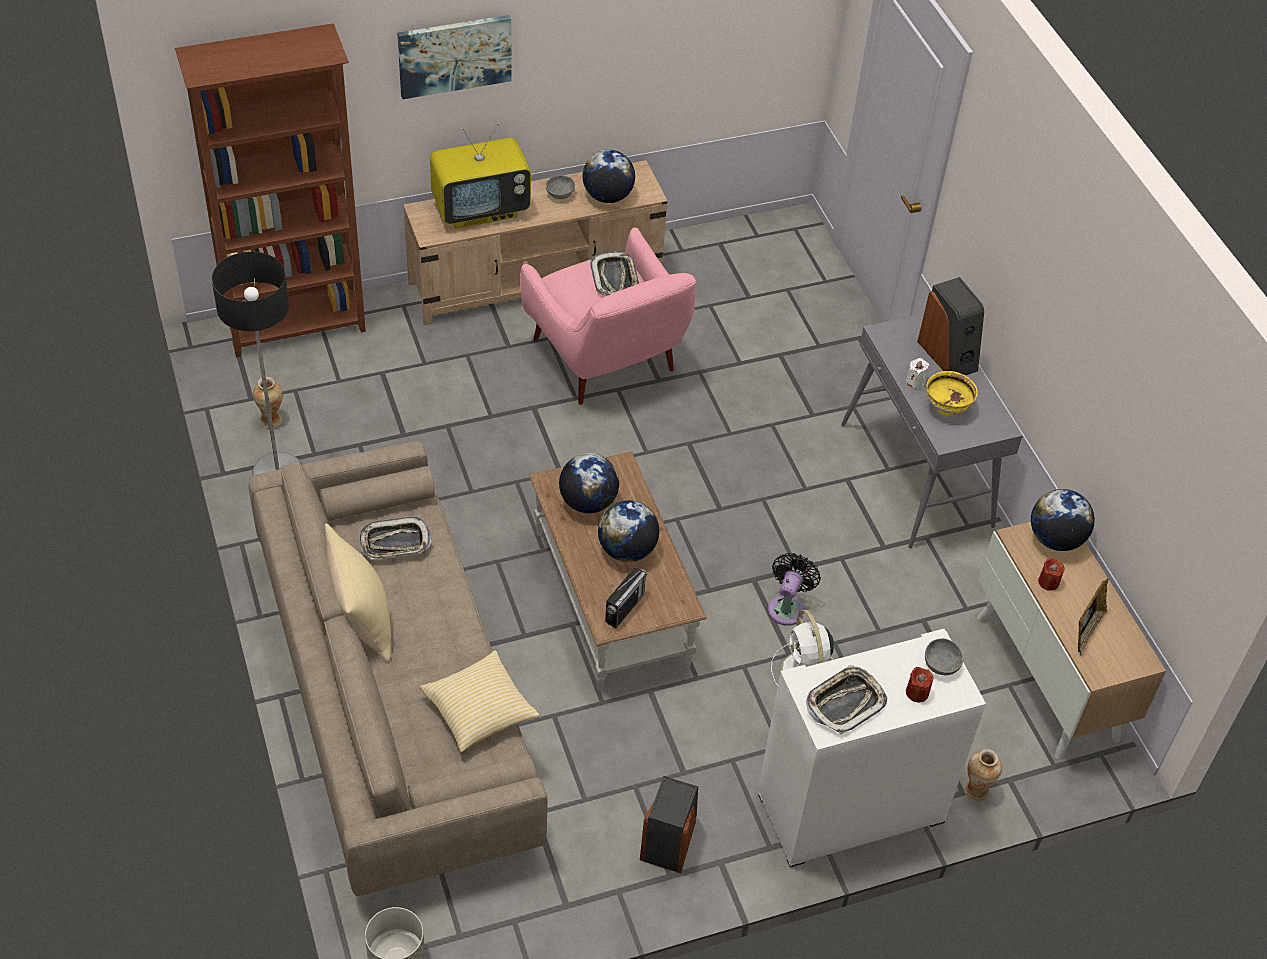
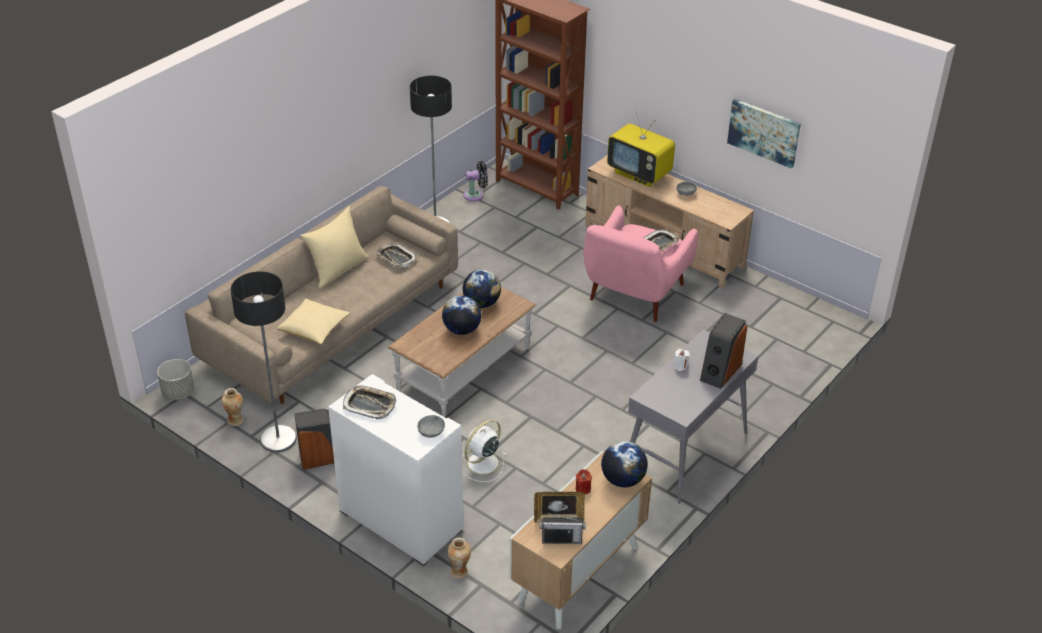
camera: 60 degrees right, 10 degrees down
vase [253,377,283,428] -> vase moved to [221,388,243,426]
picture [397,15,511,99] -> picture moved to [727,99,801,169]
globe [583,150,635,203] -> none
radio [605,568,647,628] -> radio moved to [540,513,586,544]
black fan [768,553,821,626] -> black fan moved to [464,161,488,201]
red candle [906,667,934,702] -> none
yellow bowl [926,371,978,416] -> none
none -> floor lamp [230,271,297,452]

